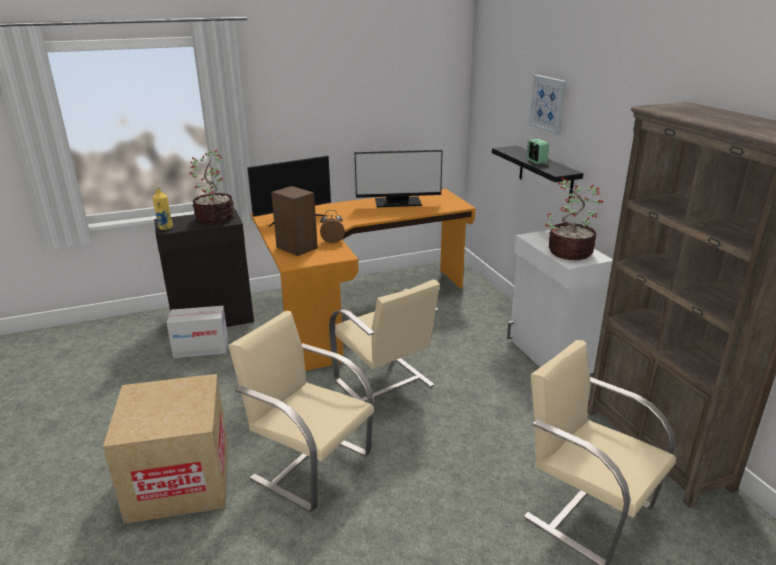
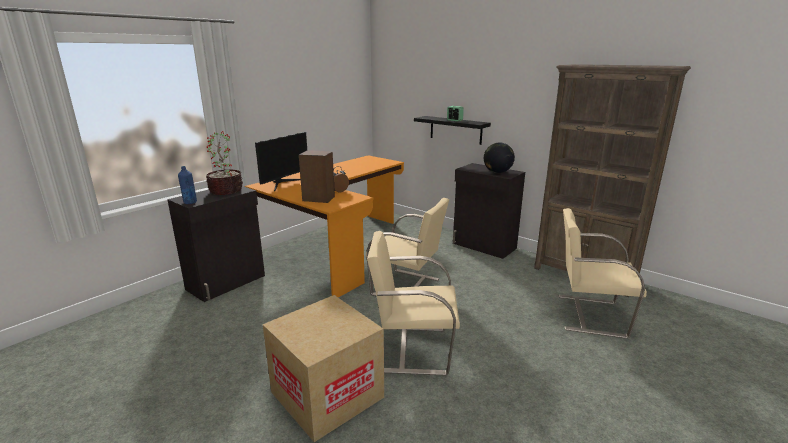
camera: 30 degrees left, 5 degrees down
yellow bottle [153,188,173,230] -> blue bottle [178,166,197,204]
cardboard box [167,306,228,358] -> none
monitor [355,150,443,207] -> none
white cabinet [507,230,613,374] -> black cabinet [453,163,525,259]
picture [529,75,567,135] -> none
potted plant [546,177,603,260] -> globe [484,143,515,173]

